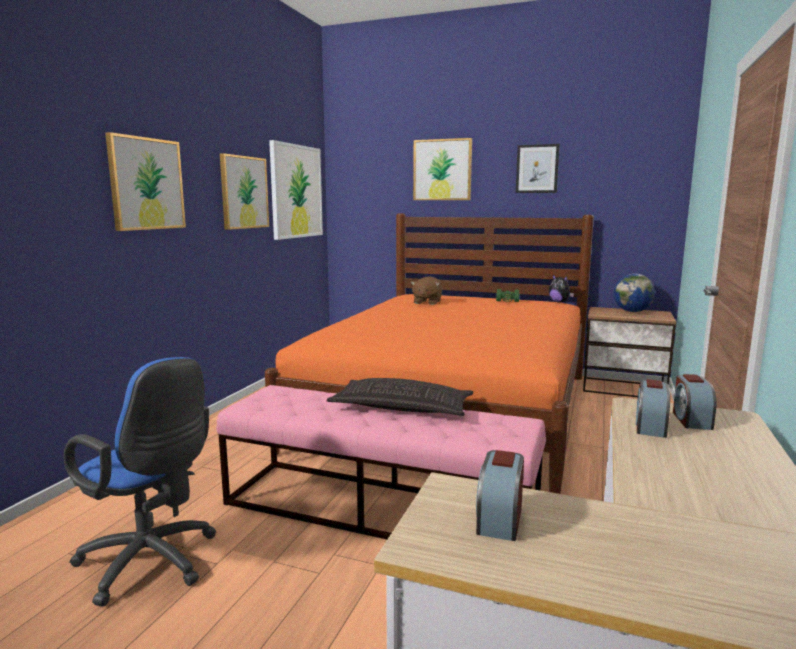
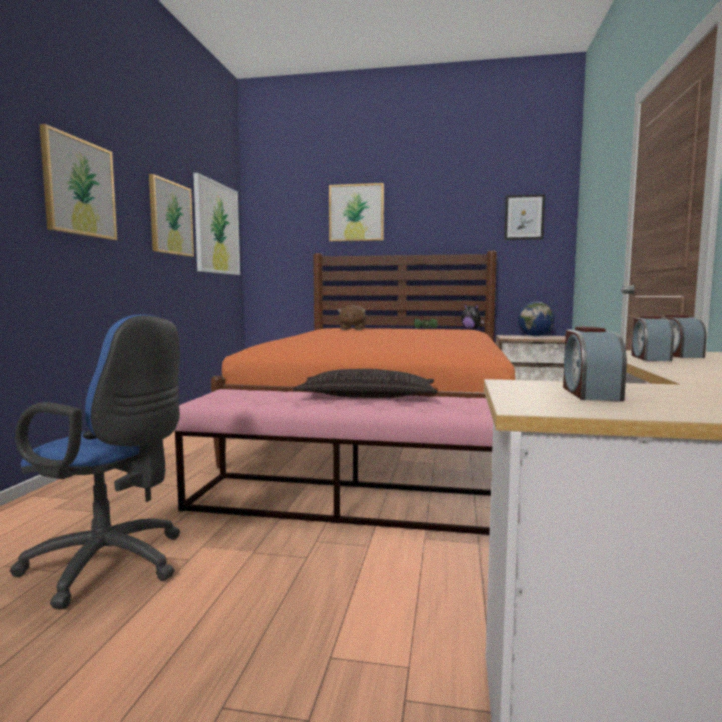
camera: 10 degrees left, 5 degrees down
picture [516,144,560,193] -> picture moved to [504,194,545,240]

